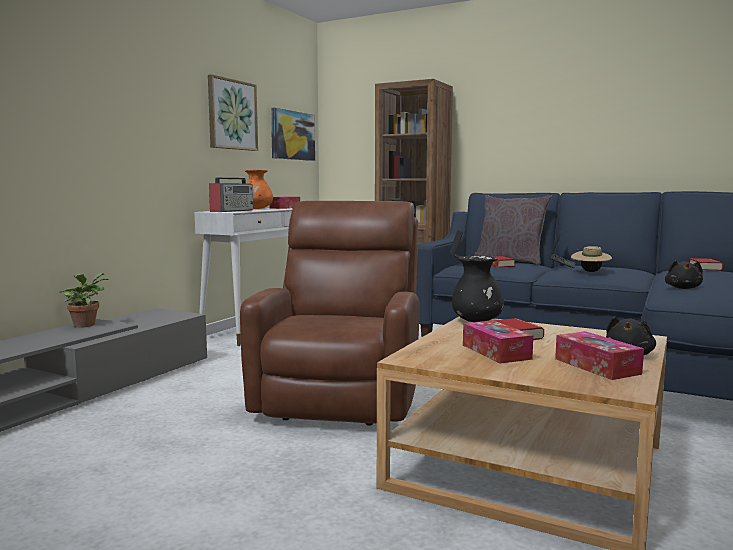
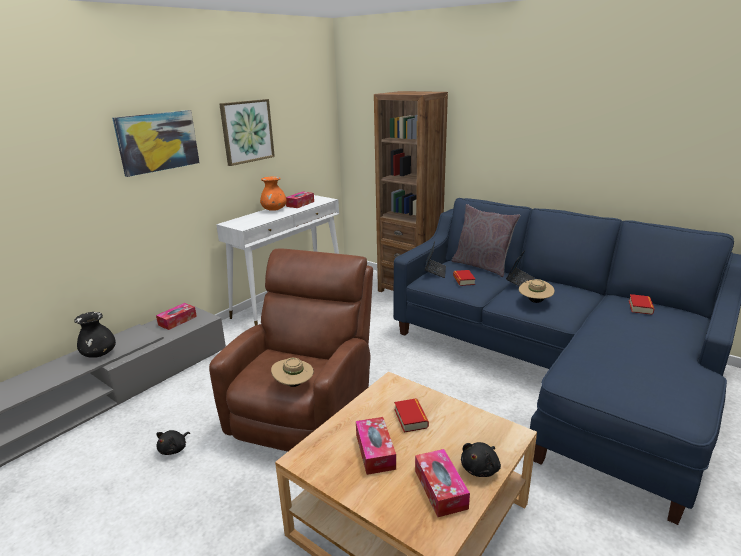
camera: 10 degrees right, 15 degrees up
potted plant [59,273,108,328] -> none
radio [209,176,254,212] -> none
picture [271,108,315,161] -> picture moved to [112,110,200,177]
black vase [452,256,504,322] -> black vase moved to [75,312,116,358]
black plush toy [665,260,703,289] -> black plush toy moved to [156,430,190,455]
none -> tissue box [156,303,197,330]
none -> beige hat [271,358,314,387]

